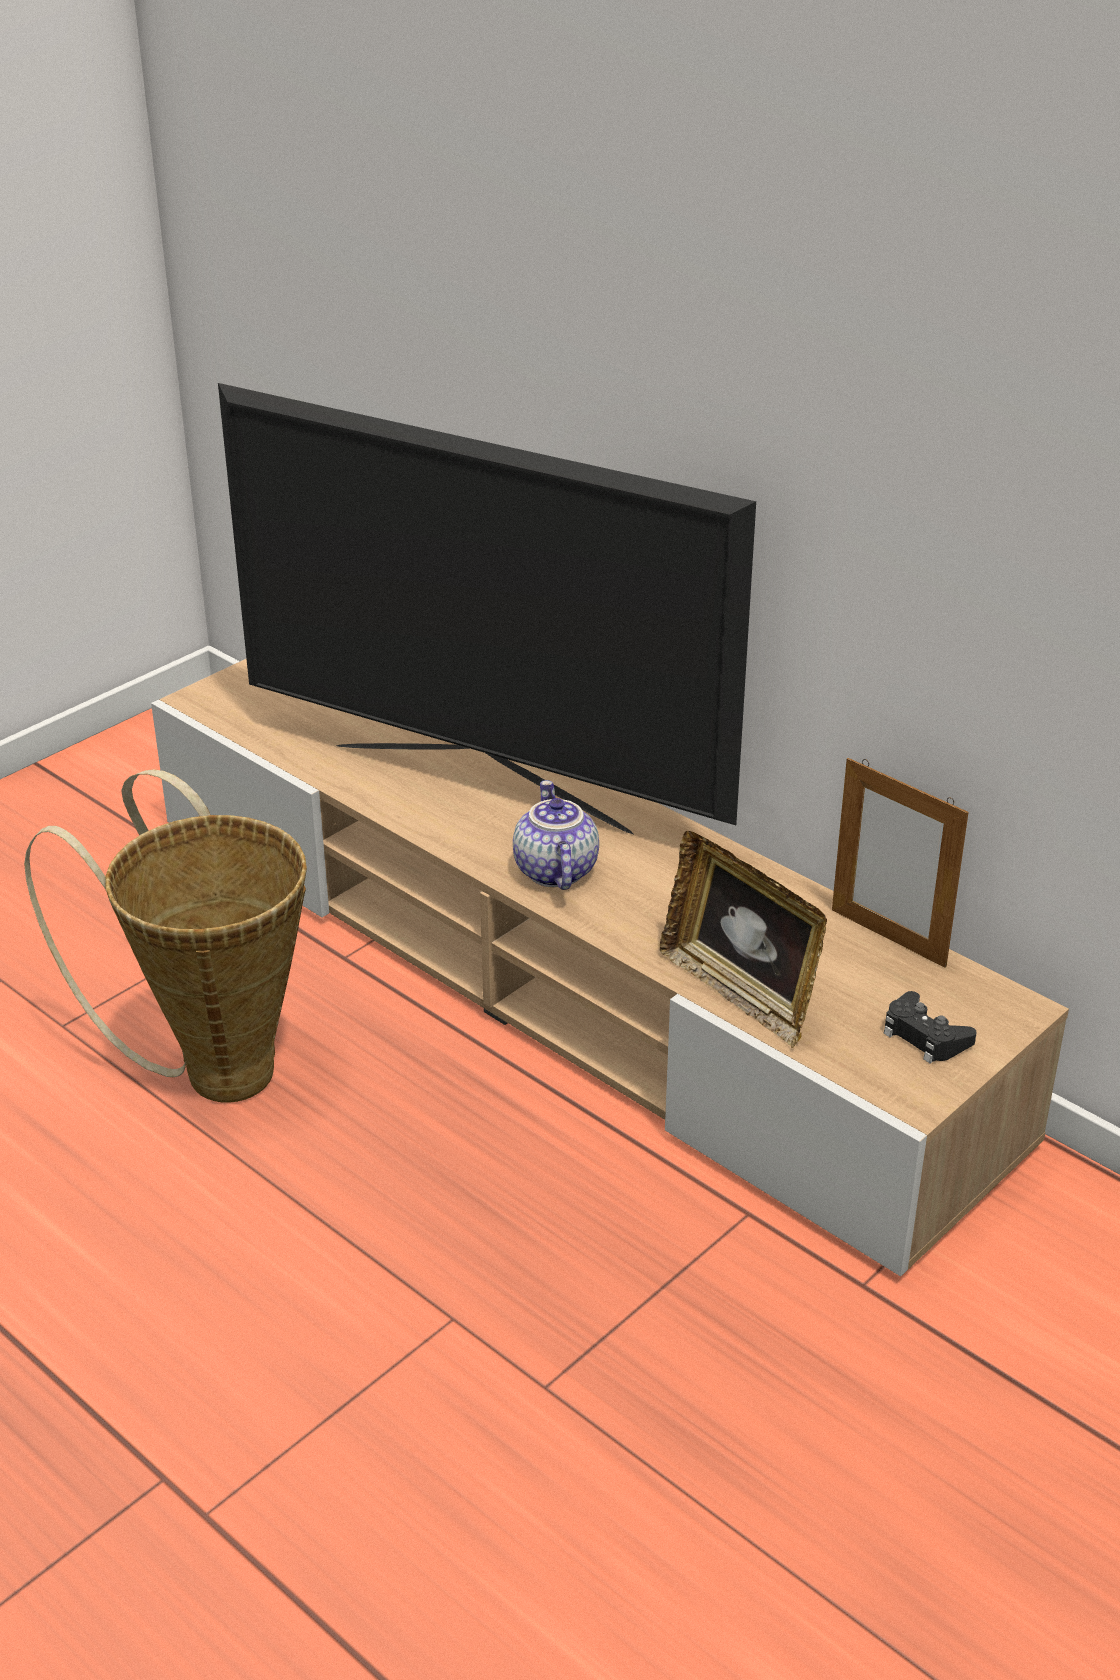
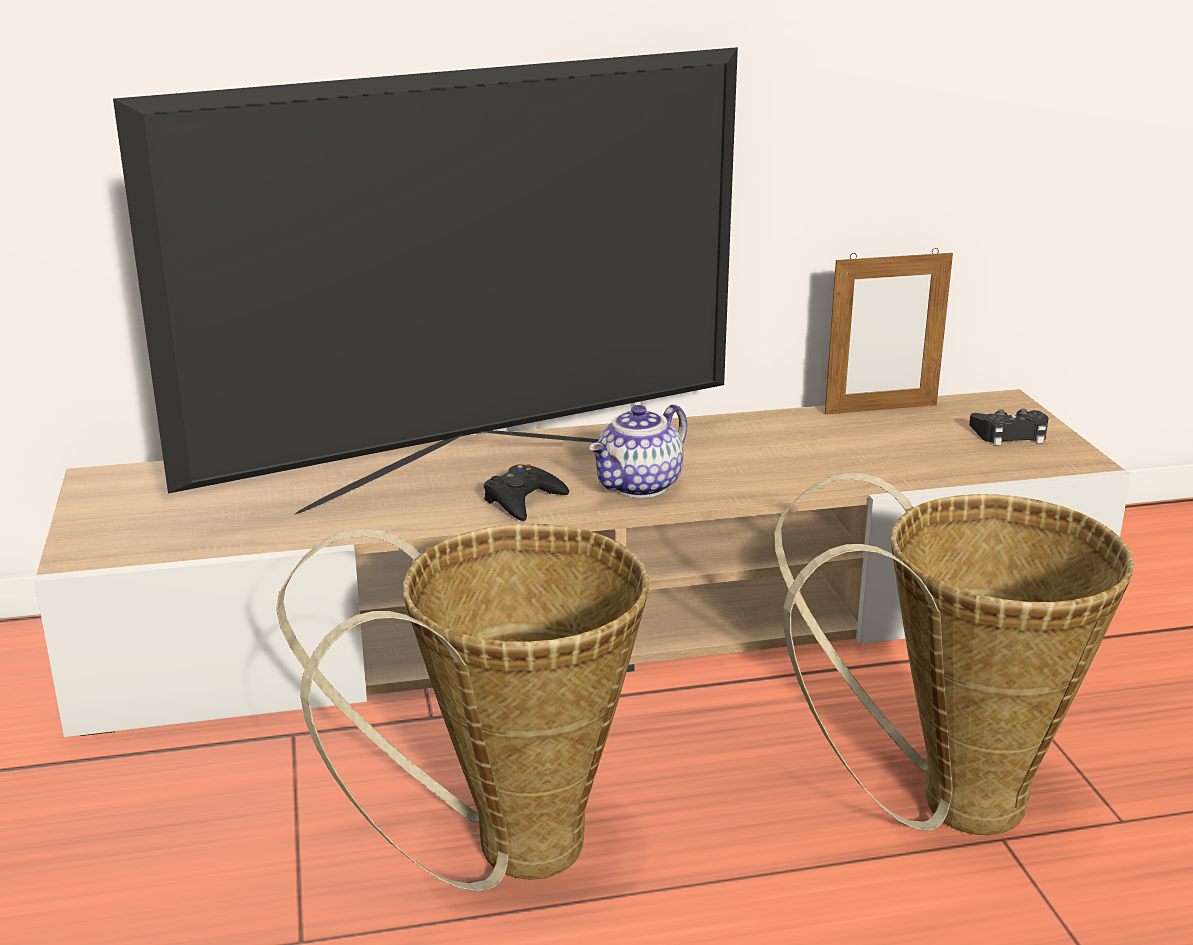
camera: 55 degrees left, 10 degrees down
teapot [513,780,599,890] -> teapot turned 75 degrees counterclockwise [589,404,687,498]
picture frame [660,831,827,1048] -> none
none -> black game controller [484,464,569,521]
none -> basket [774,473,1134,835]

